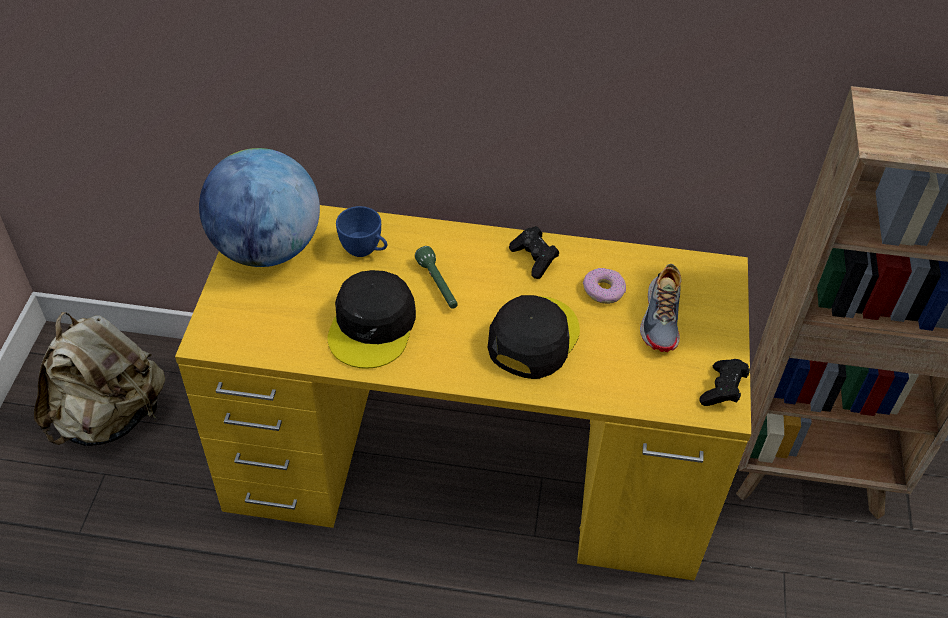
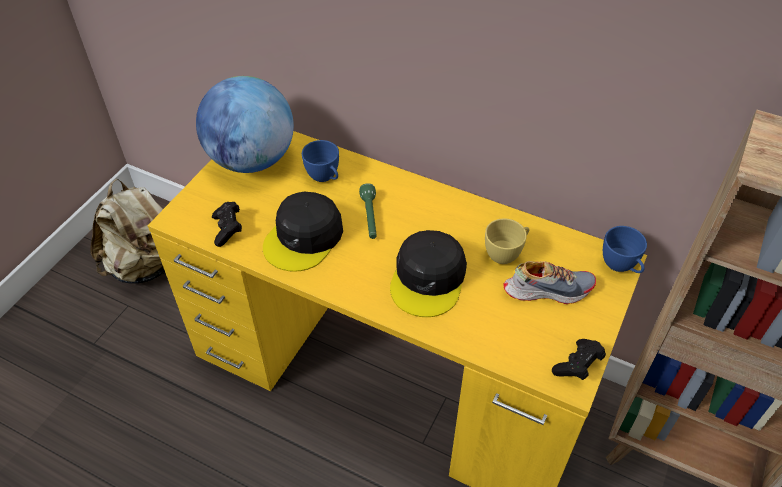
camera: 20 degrees right, 0 degrees up
black cap [488,295,580,379] -> black cap turned 150 degrees clockwise [390,230,467,317]
black game controller [509,226,559,279] -> black game controller moved to [212,202,242,247]
donut [583,268,626,304] -> yellow cup [485,218,529,264]
shoe [640,264,681,352] -> shoe turned 120 degrees counterclockwise [504,261,596,304]
none -> blue cup [603,226,647,273]

